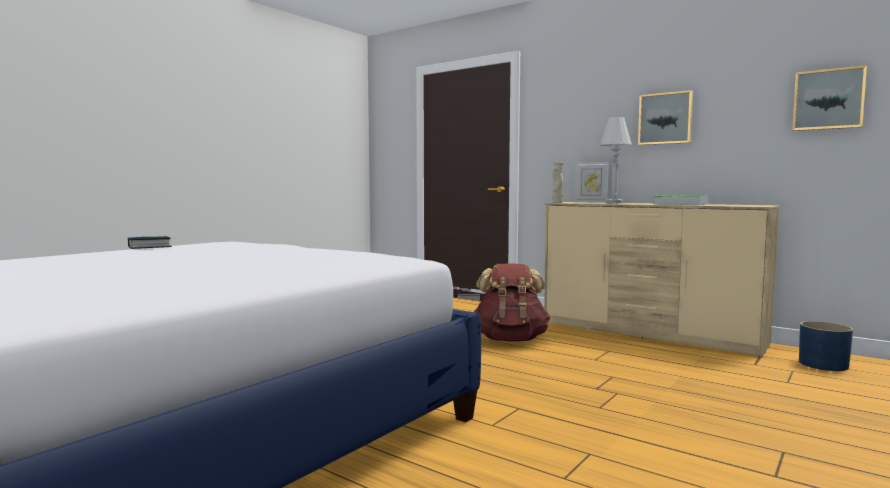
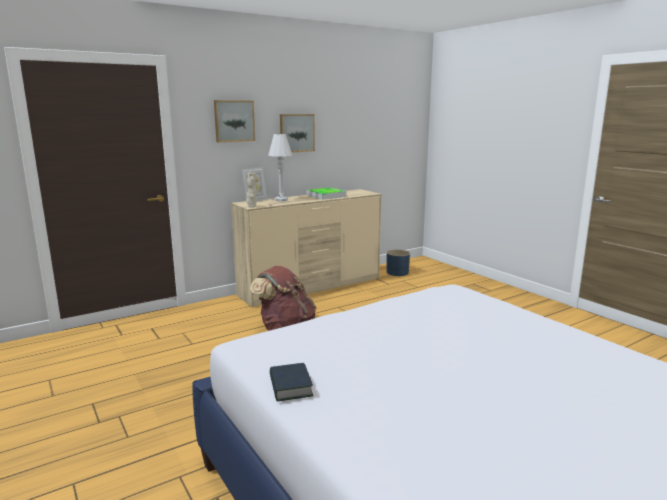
camera: 70 degrees left, 10 degrees up
picture [792,65,867,131] -> picture moved to [214,100,255,142]

